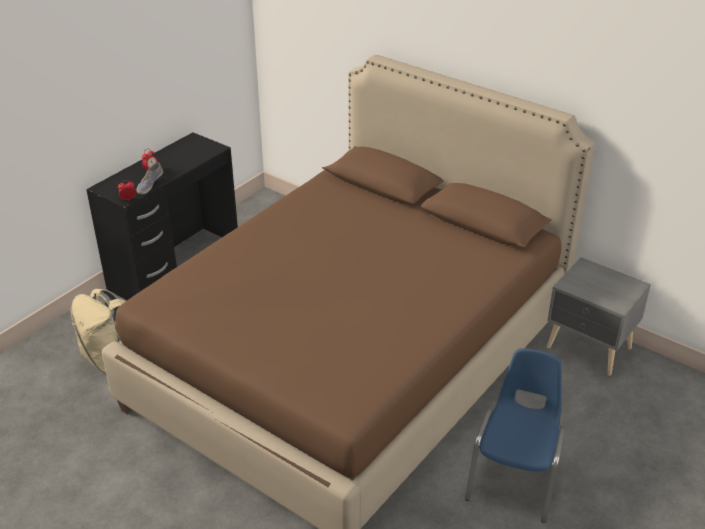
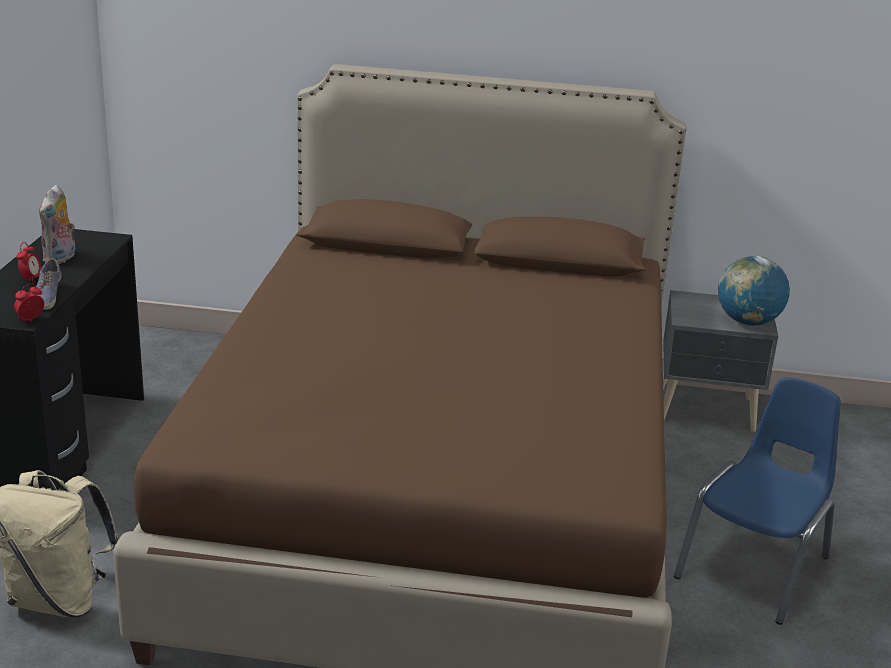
camera: 30 degrees left, 10 degrees down
blue chair [465,349,565,523] -> blue chair turned 45 degrees clockwise [674,377,841,625]
none -> plush toy [39,185,75,264]
none -> globe [718,256,790,326]

